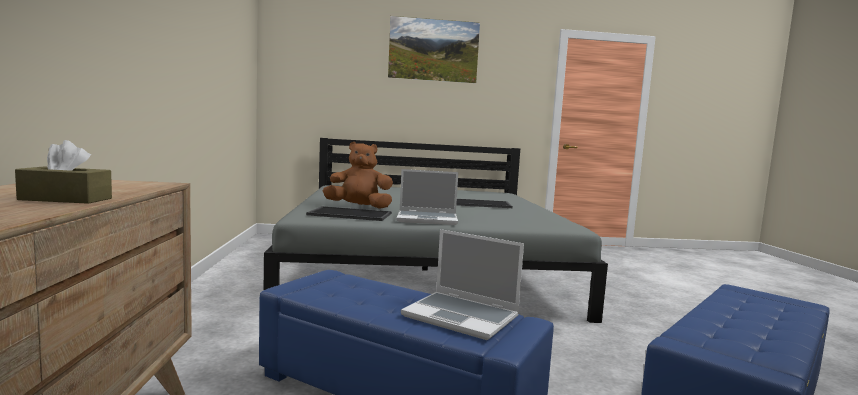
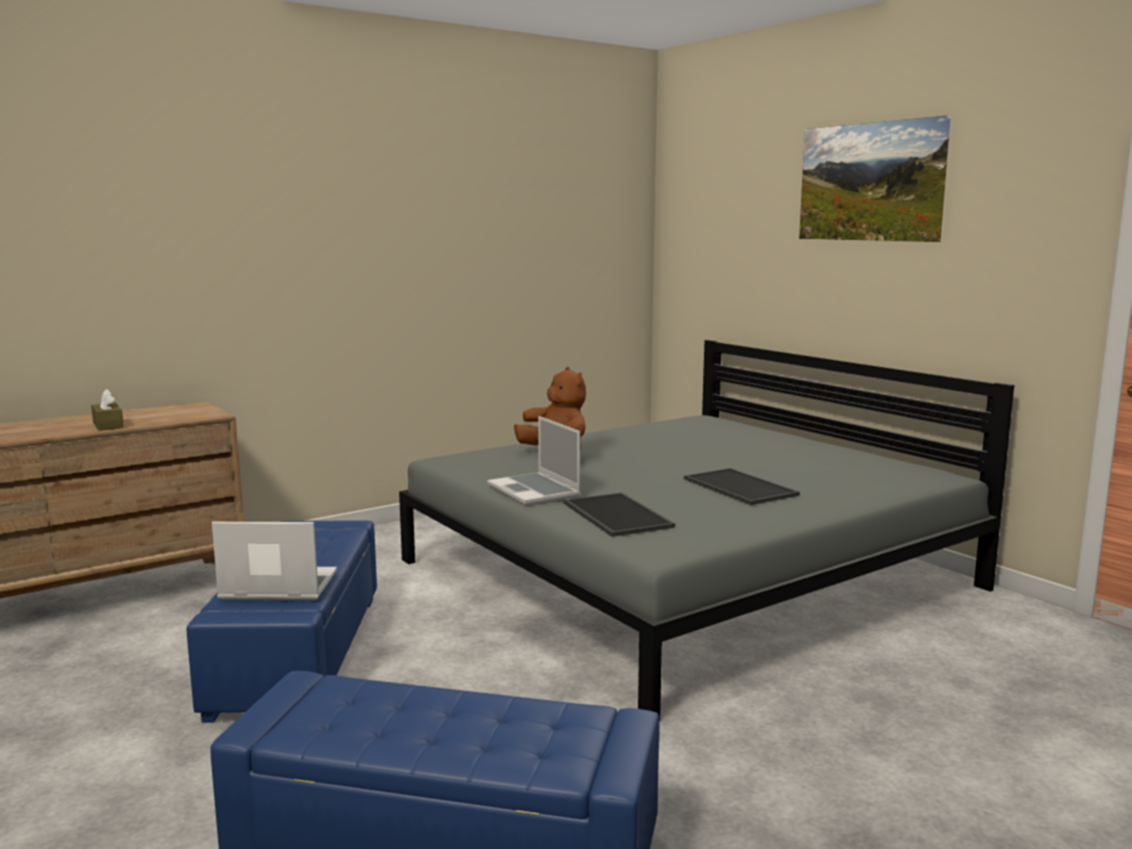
camera: 60 degrees right, 5 degrees up
tray [306,206,391,221] -> tray moved to [564,492,675,537]
laptop [401,229,524,340] -> laptop turned 90 degrees clockwise [212,522,337,600]

